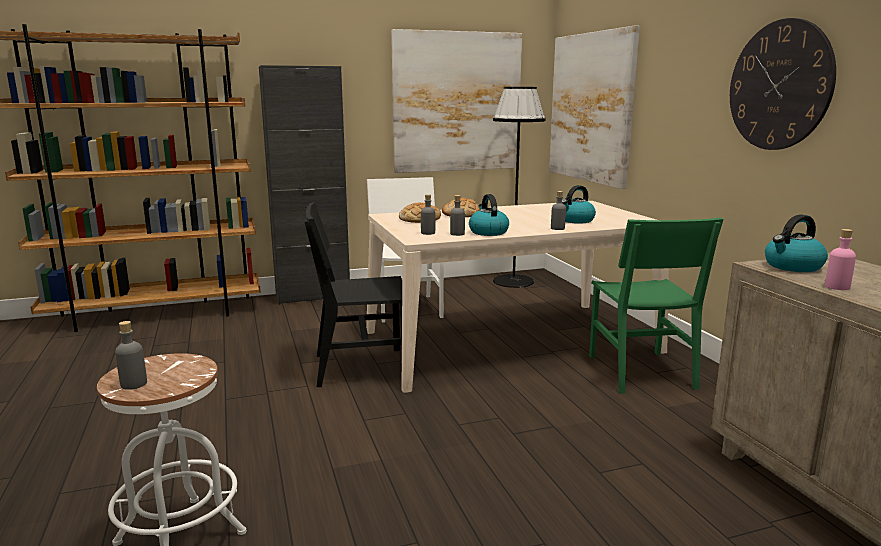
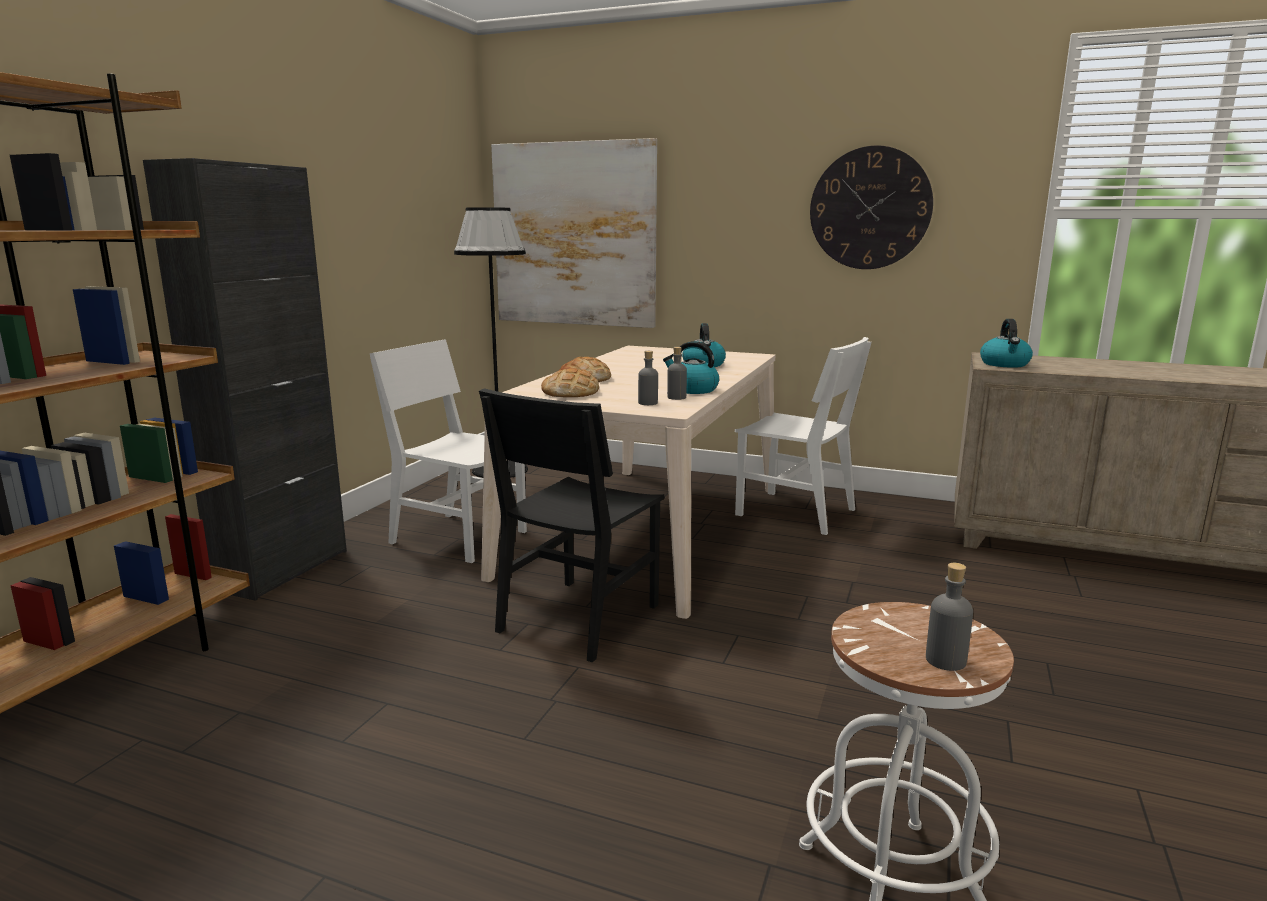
camera: 50 degrees left, 0 degrees up
picture [391,29,522,173] -> none
grey bottle [551,191,566,230] -> none
green chair [589,217,724,394] -> white chair [735,337,872,535]
pink bottle [825,229,856,290] -> none

